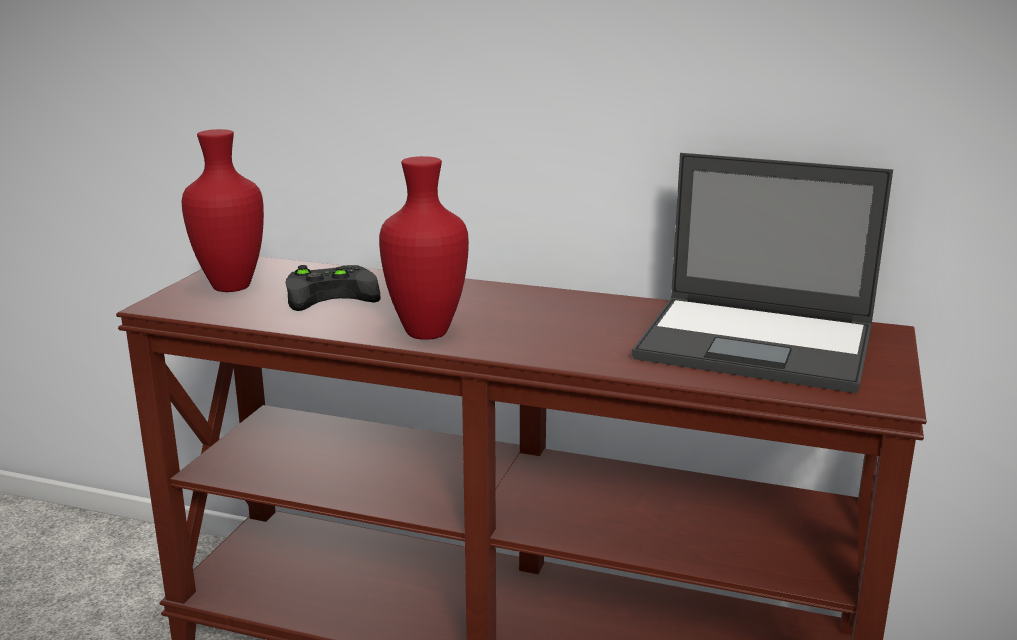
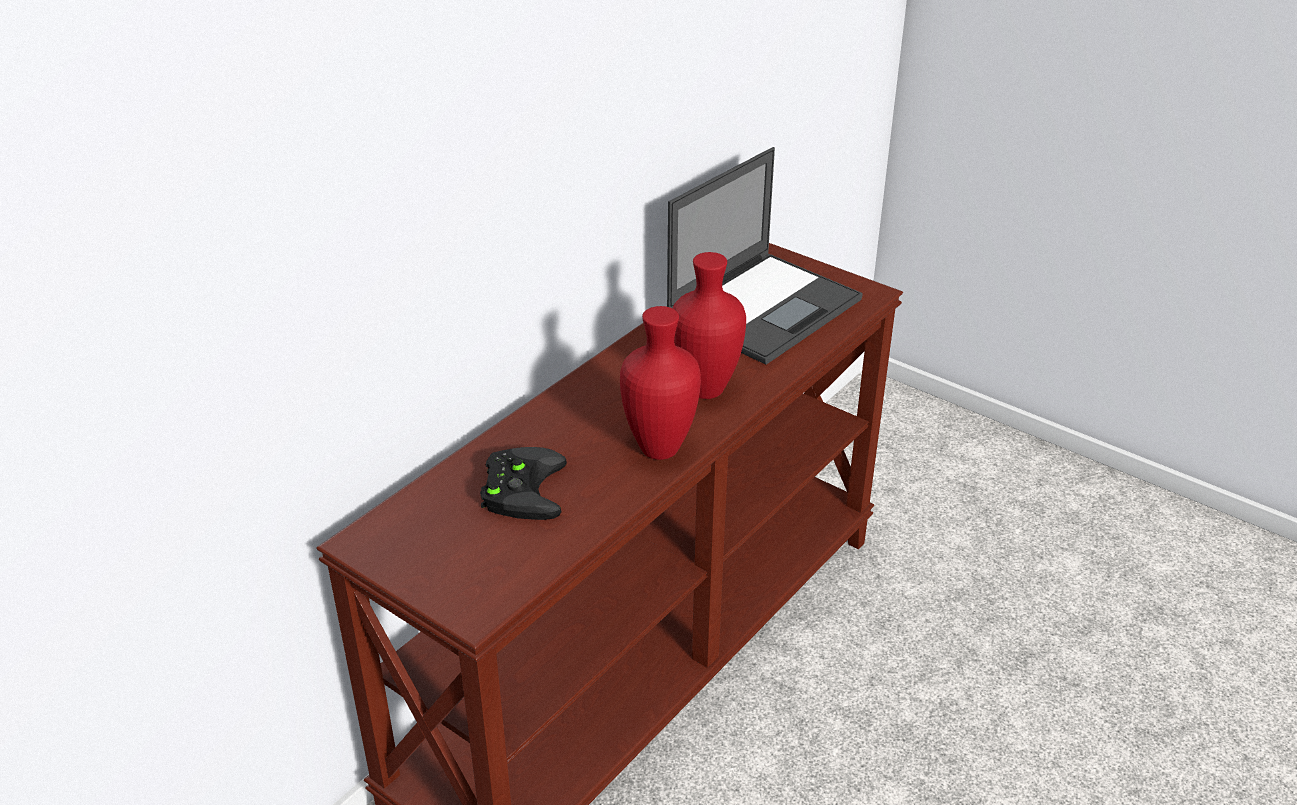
camera: 70 degrees left, 15 degrees up
red vase [182,129,264,292] -> red vase moved to [672,252,746,399]

